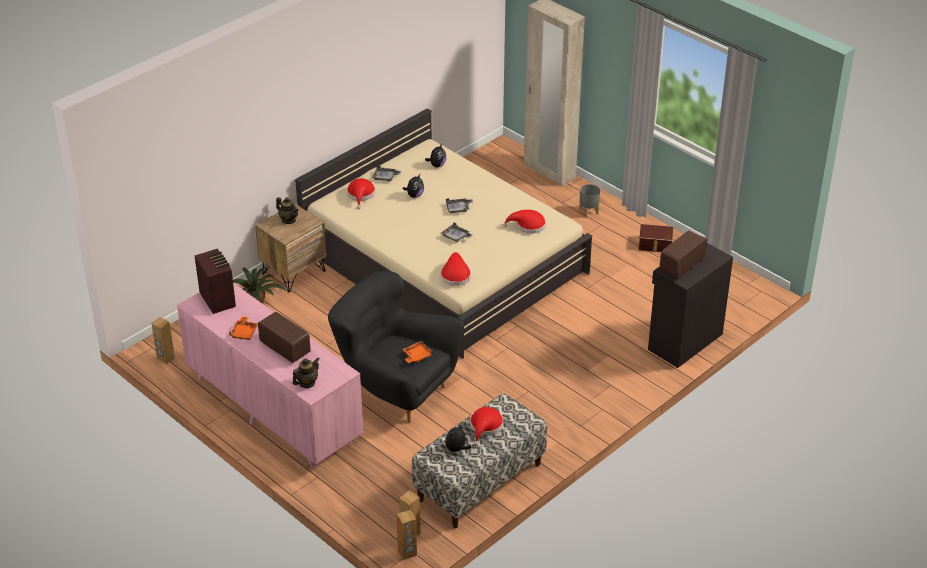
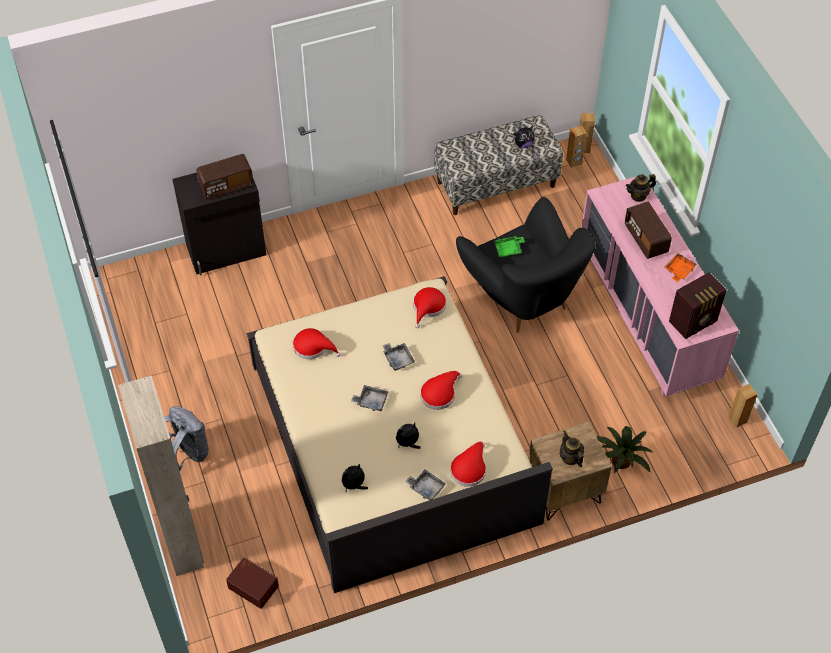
camera: 155 degrees left, 15 degrees up
radio [195,249,236,314] -> radio turned 120 degrees counterclockwise [669,272,726,339]
orange tray [402,341,434,363] -> green tray [494,236,525,257]
red hat [470,407,503,446] -> red hat moved to [420,371,462,410]
grey planter [579,184,600,218] -> grey backpack [164,406,209,471]
brown storage box [638,224,673,252] -> brown storage box moved to [226,557,279,609]

